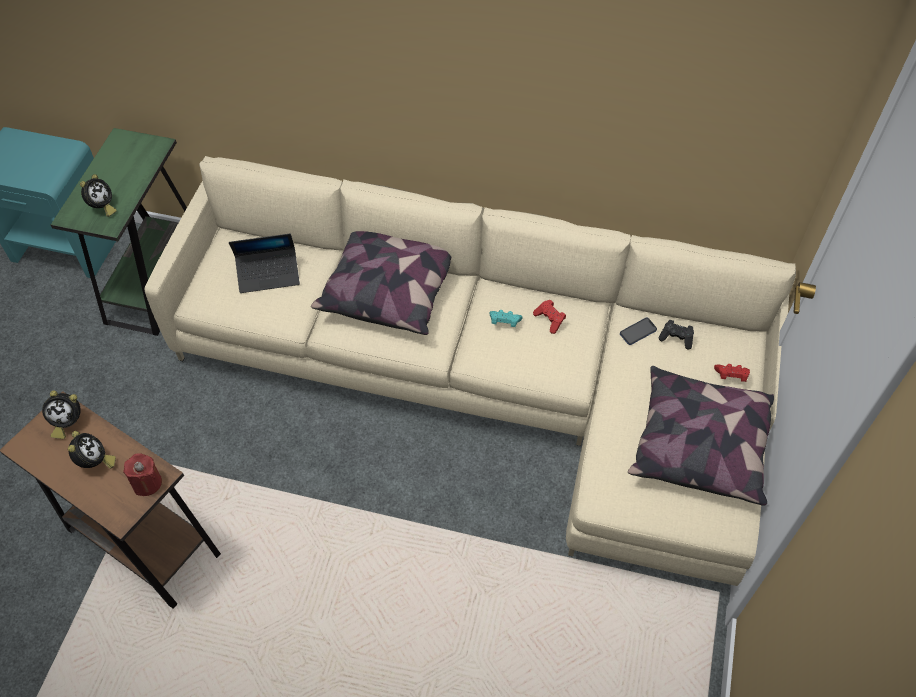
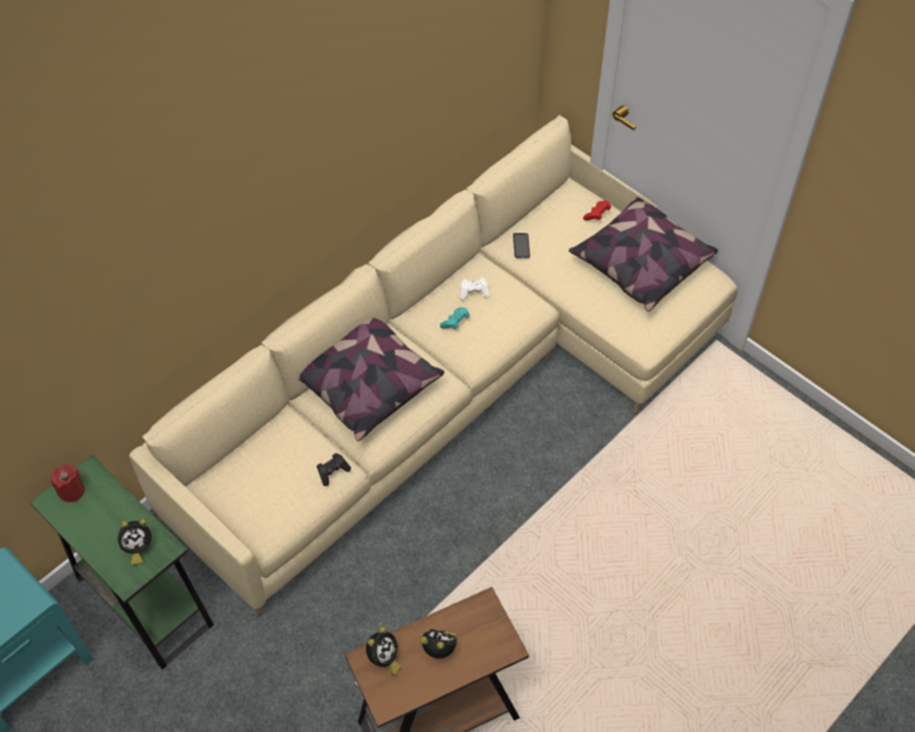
camera: 60 degrees left, 0 degrees up
alarm clock [80,174,117,217] -> alarm clock turned 105 degrees clockwise [118,519,152,565]
red candle [123,453,162,496] -> red candle moved to [51,464,85,502]
laptop [229,234,300,293] -> none
red game controller [533,300,566,334] -> white game controller [460,278,490,300]
black game controller [658,320,694,349] -> black game controller moved to [317,453,351,486]

